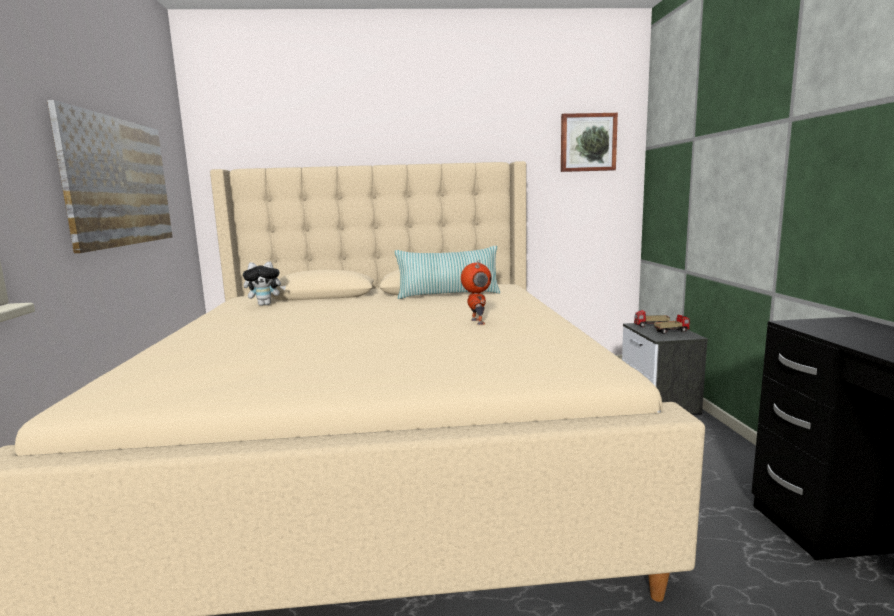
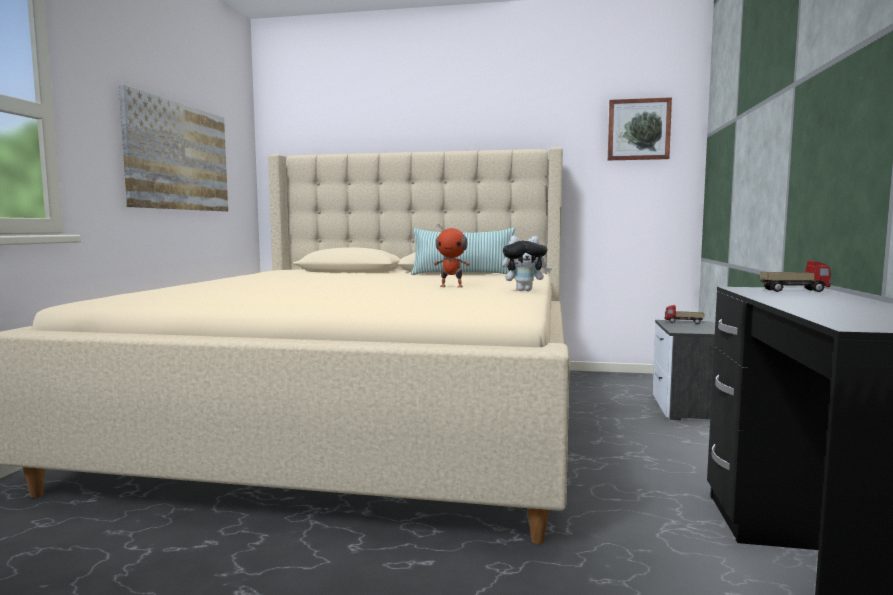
camera: 15 degrees right, 5 degrees down
plush toy [243,261,286,306] -> plush toy moved to [502,235,552,291]
toy robot [461,260,492,325] -> toy robot turned 105 degrees clockwise [434,224,470,288]
toy truck [654,315,690,334] -> toy truck moved to [760,261,831,292]

